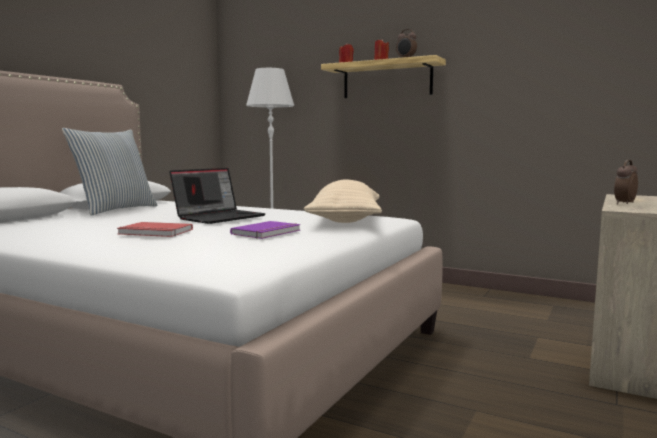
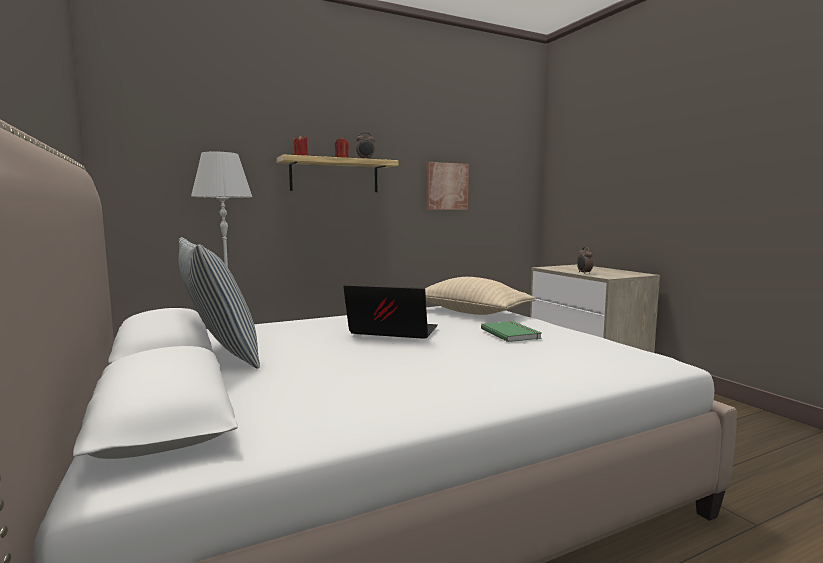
camera: 55 degrees left, 0 degrees up
red book [117,222,193,237] -> none
laptop [169,168,266,224] -> laptop turned 60 degrees counterclockwise [343,285,438,339]
purple book [230,221,301,239] -> green book [481,321,542,342]
none -> picture [426,162,469,210]

